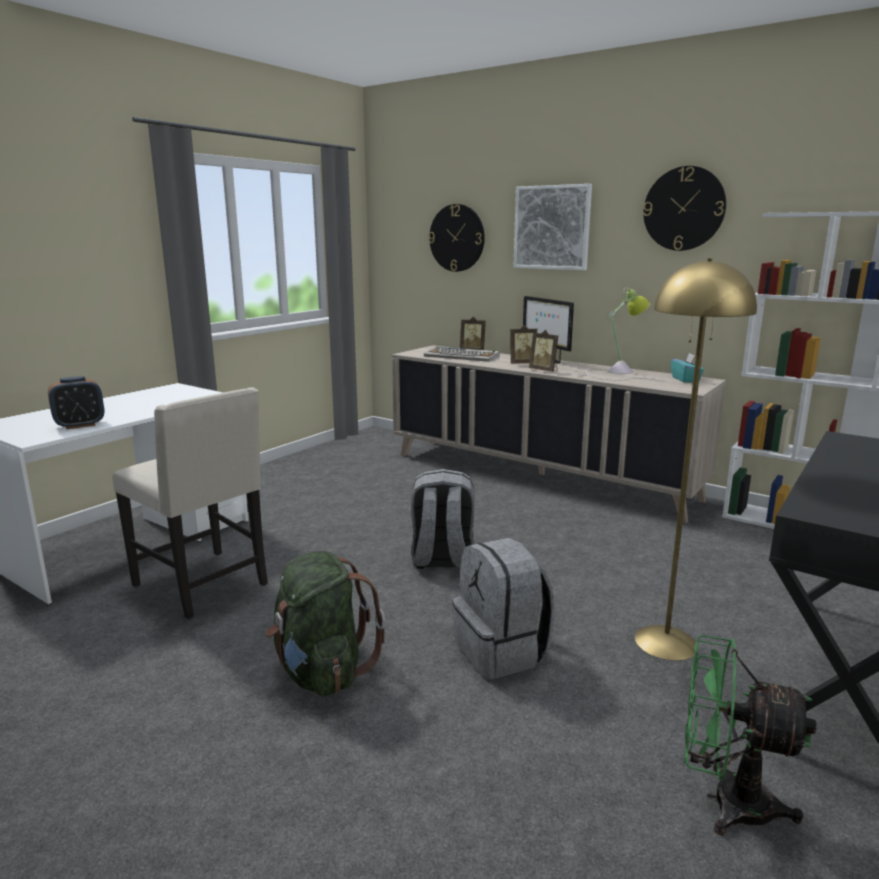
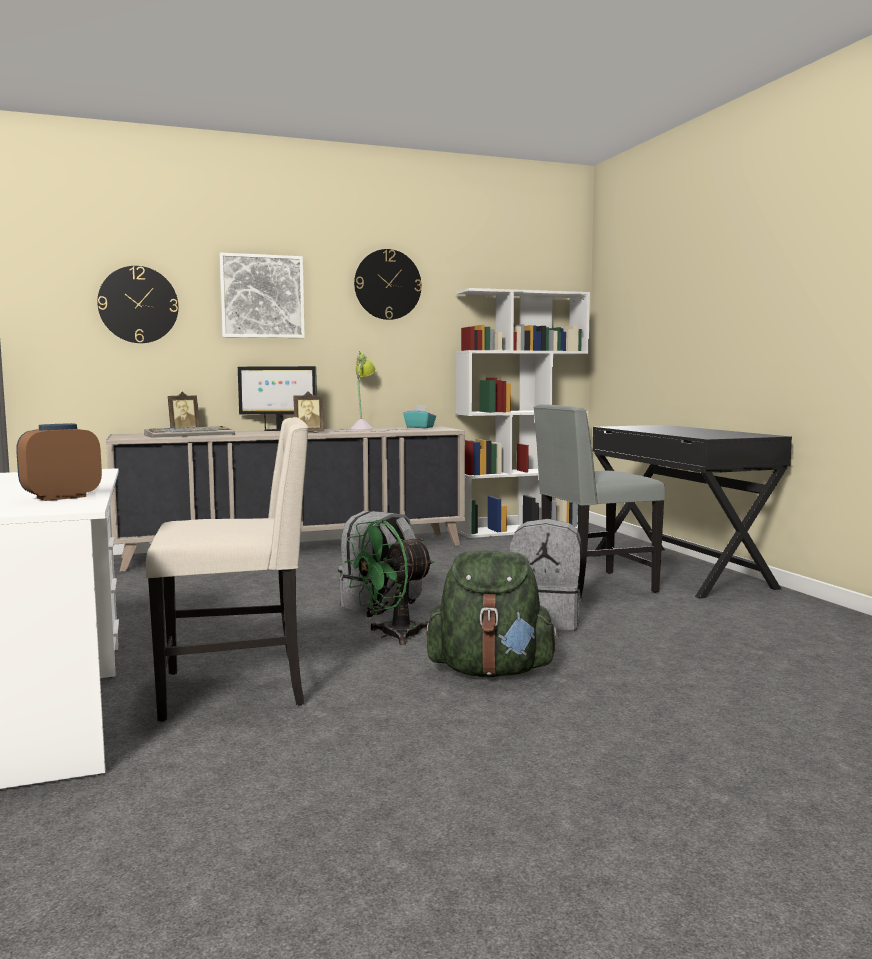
camera: 55 degrees left, 10 degrees down
alarm clock [48,376,104,429] -> alarm clock turned 135 degrees counterclockwise [16,423,102,501]
picture frame [510,325,537,364] -> none
yellow floor lamp [635,258,757,660] -> grey chair [533,404,665,597]
green fan [684,635,816,835] -> green fan moved to [344,520,434,645]

